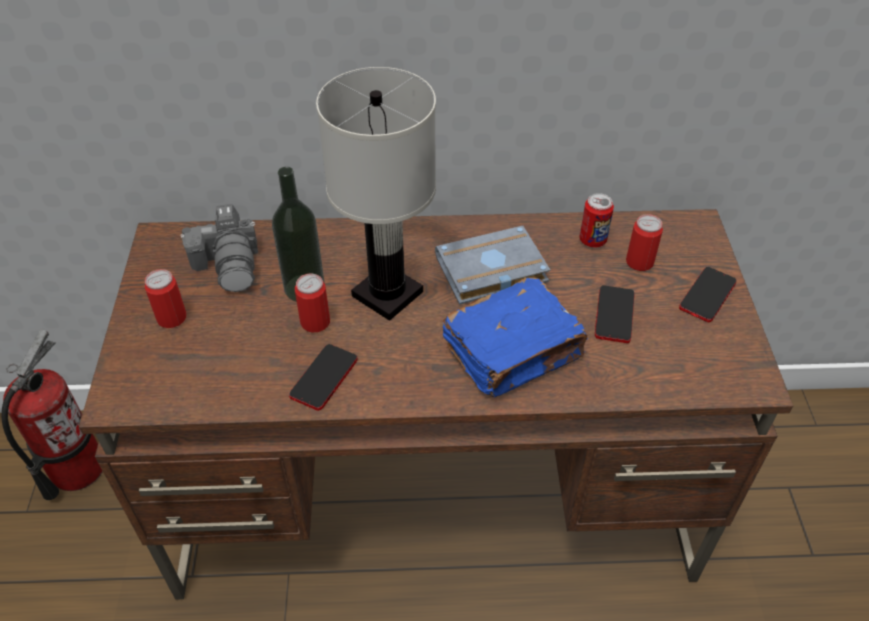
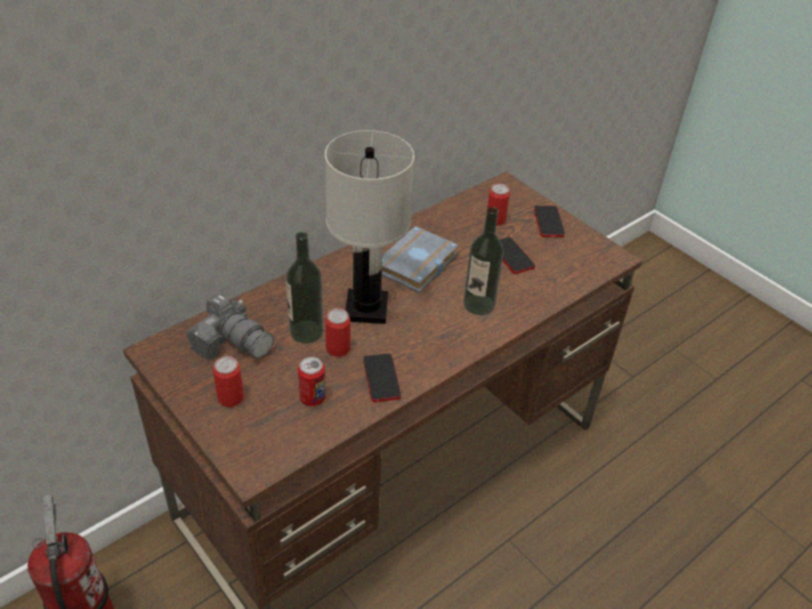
camera: 40 degrees left, 5 degrees down
blue book [442,278,588,397] -> bottle [463,207,504,315]
can [579,193,614,248] -> can moved to [298,357,326,406]

